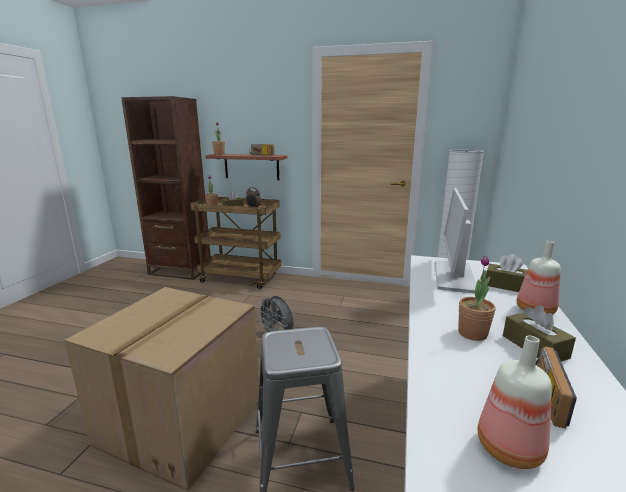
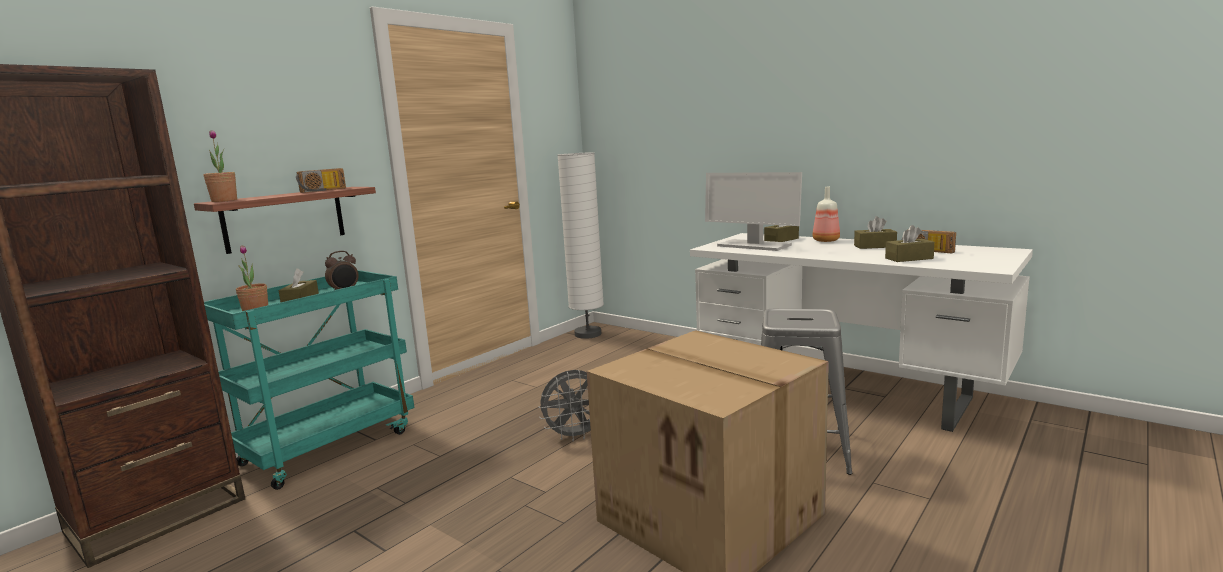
camera: 65 degrees left, 5 degrees down
brown cart [190,197,281,289] -> turquoise cart [204,270,414,490]
potted plant [458,256,496,341] -> none
bottle [477,335,552,469] -> none
none -> brown tissue box [885,225,935,262]

